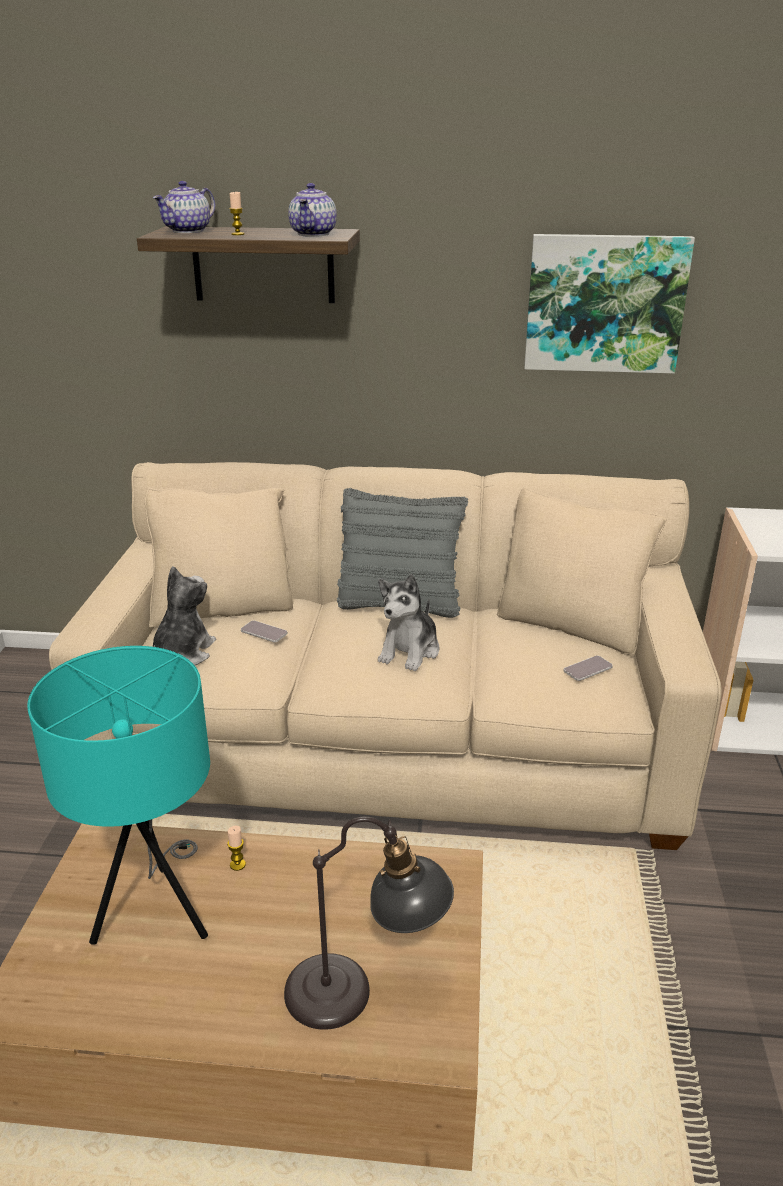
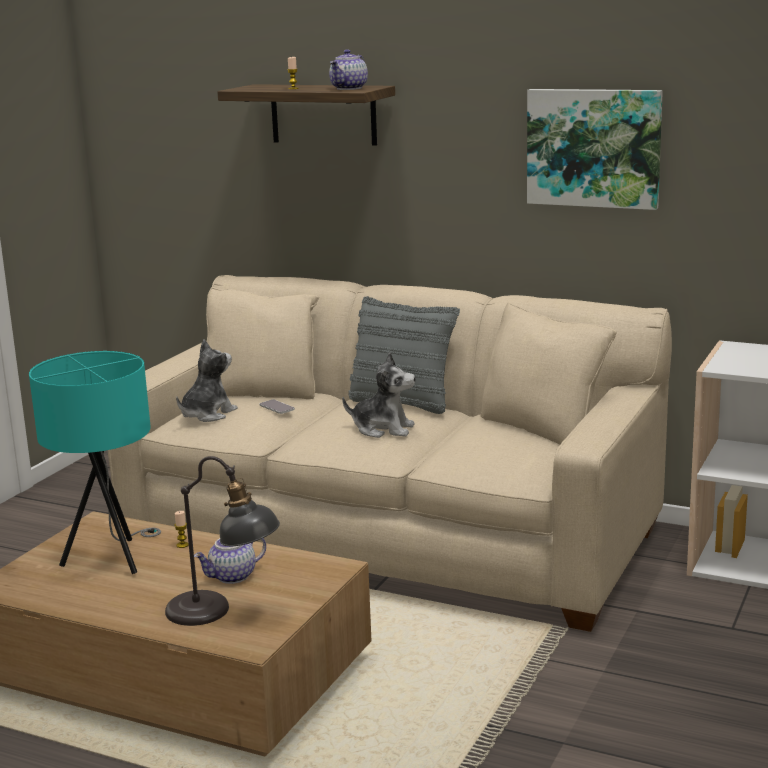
camera: 20 degrees right, 10 degrees down
teapot [153,181,215,233] -> teapot moved to [194,538,266,584]
plush toy [378,574,439,671] -> plush toy turned 120 degrees counterclockwise [342,352,416,438]
phone [564,656,613,681] -> none

